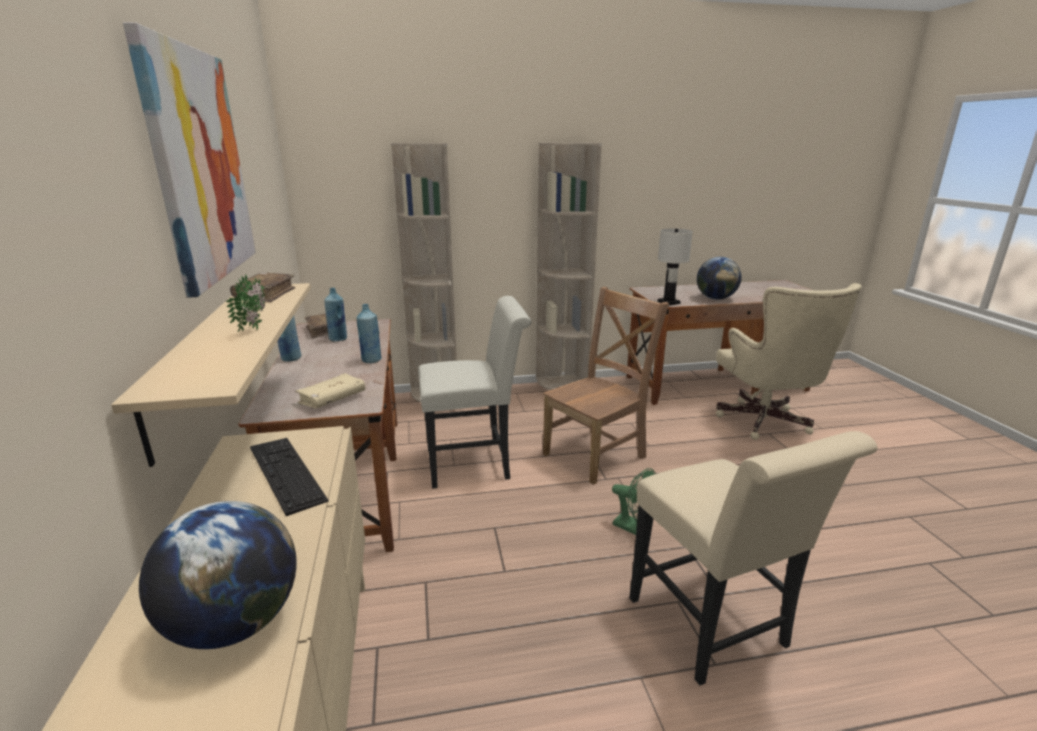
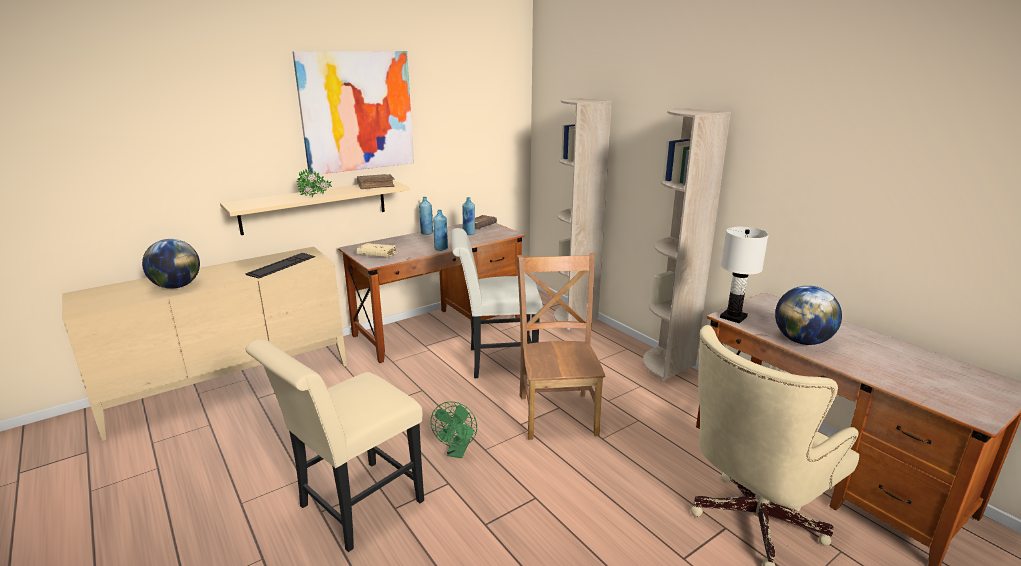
camera: 65 degrees right, 0 degrees up
white chair [418,296,531,489] -> white chair turned 120 degrees clockwise [451,228,543,378]
brown chair [543,287,669,485] -> brown chair turned 120 degrees counterclockwise [517,253,606,440]

